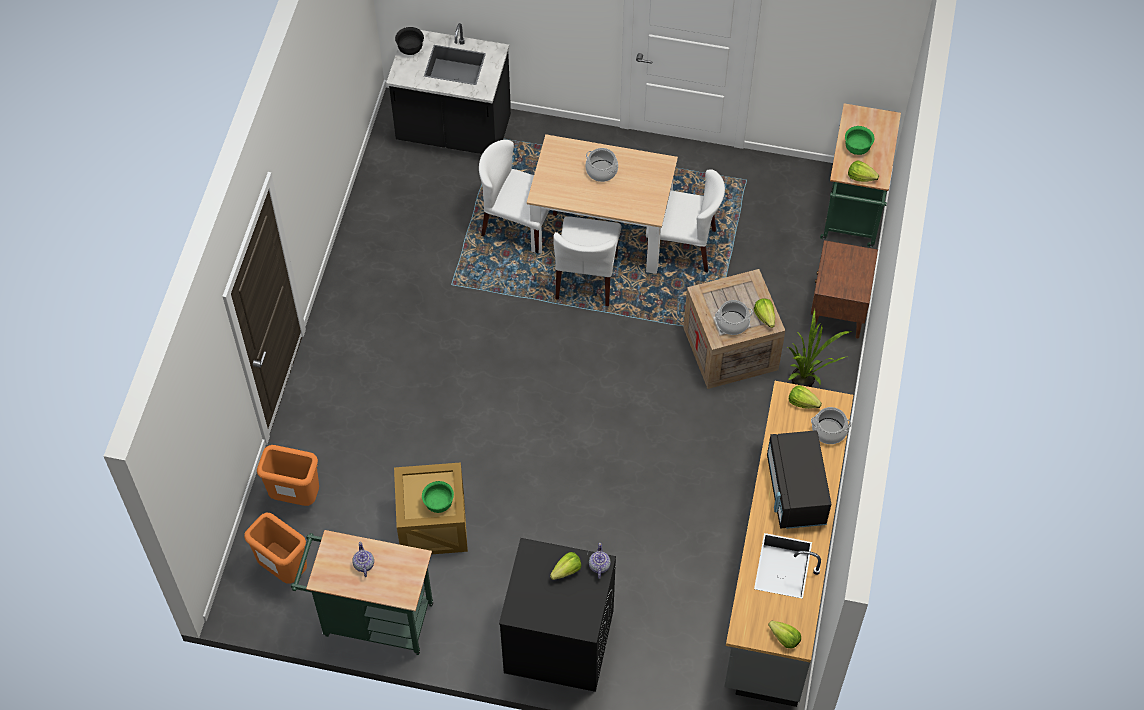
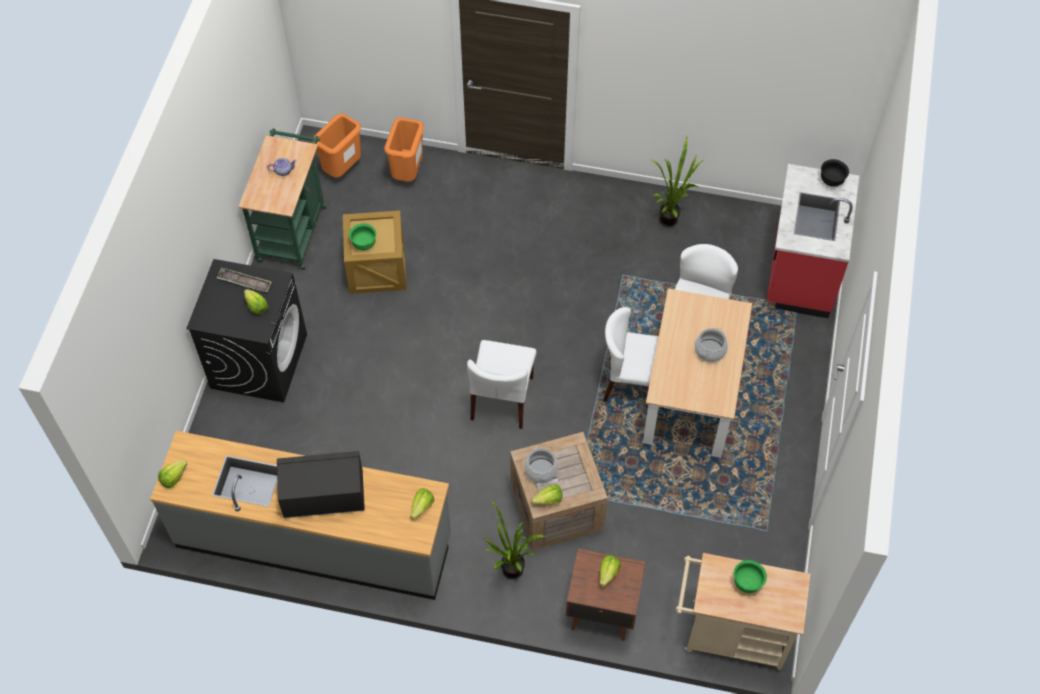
camera: 90 degrees right, 0 degrees up
black counter [386,23,511,154] -> red counter [767,164,859,318]
teapot [589,543,611,579] -> none
white chair [646,169,725,272] -> white chair moved to [467,340,537,429]
cooking pot [811,407,852,444] -> none
green cart [820,103,901,247] -> beige cart [676,553,811,671]
lettuce [848,160,879,182] -> lettuce moved to [600,555,621,587]
none -> tray [217,268,272,293]
none -> potted plant [649,135,703,227]

